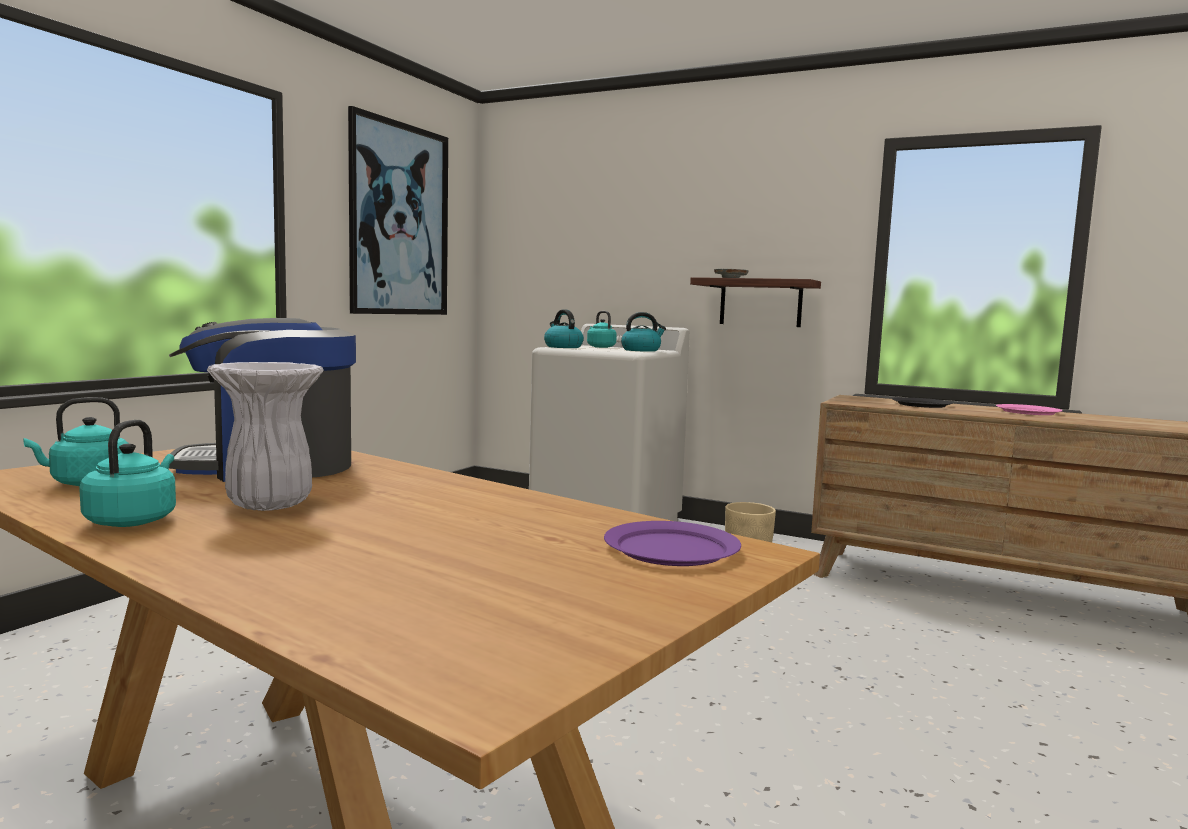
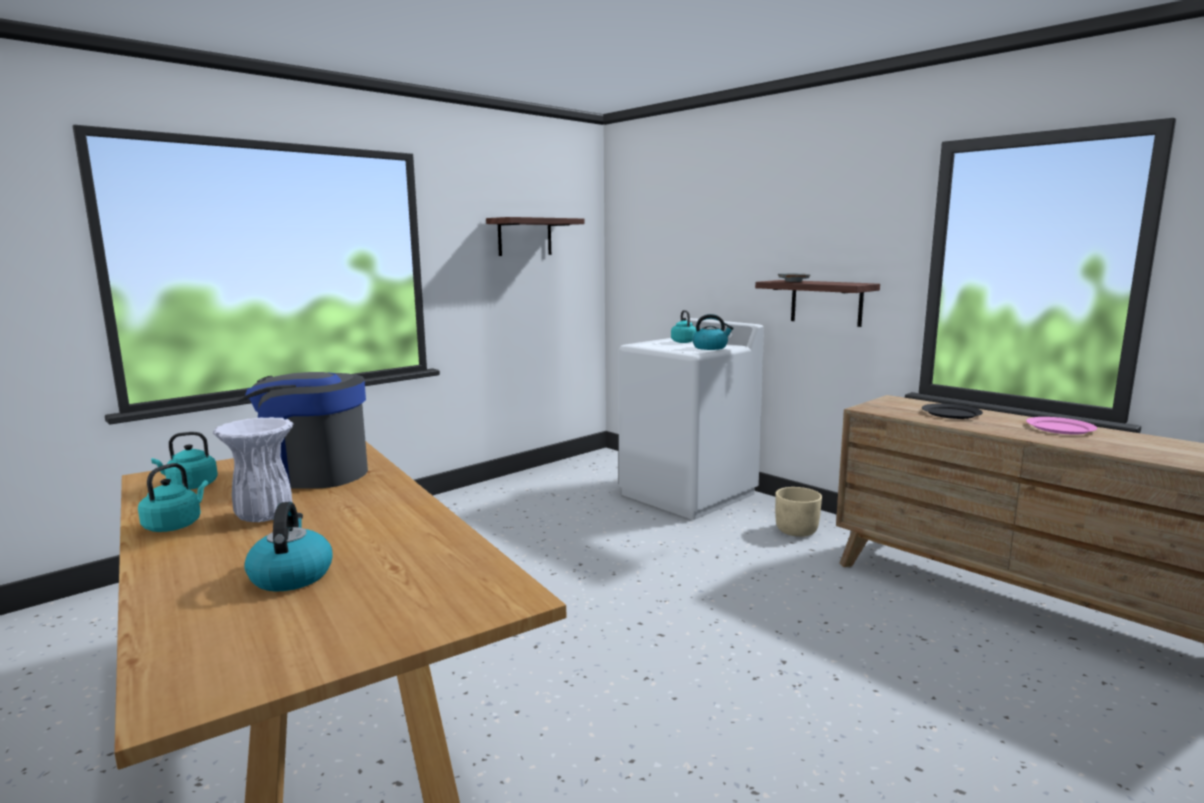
camera: 20 degrees right, 5 degrees up
picture [348,106,448,315] -> shelf [486,217,585,256]
kettle [544,309,584,348] -> kettle moved to [244,502,332,592]
purple plate [604,521,741,566] -> none

